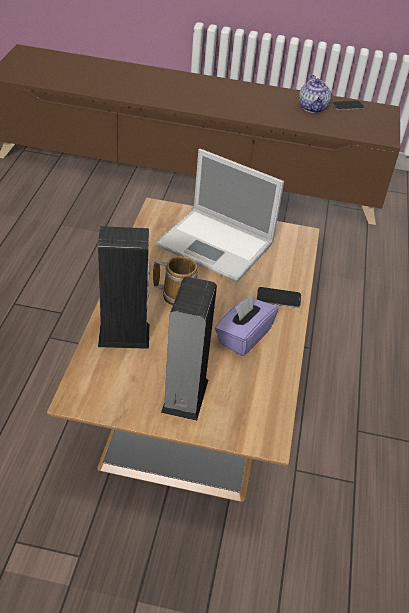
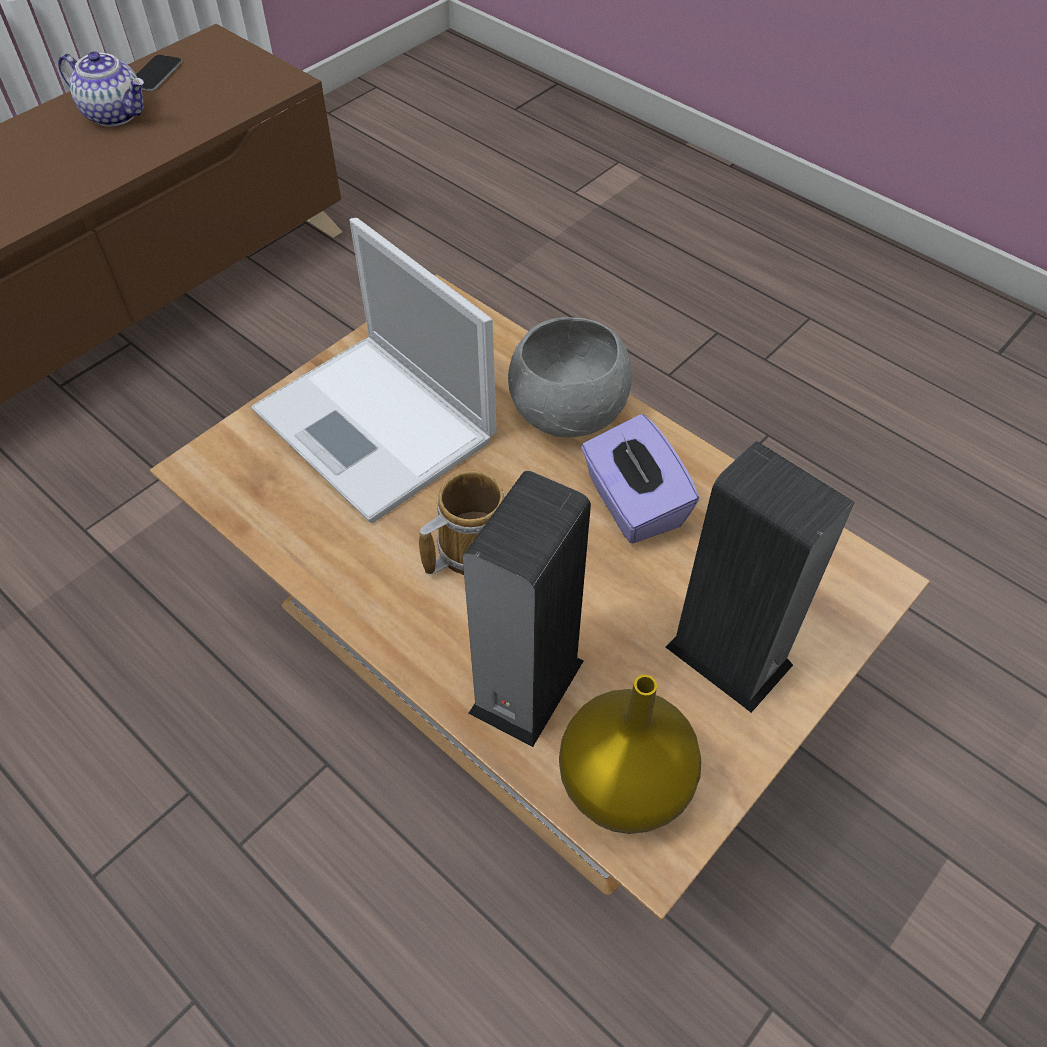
camera: 55 degrees left, 10 degrees up
laptop [155,149,284,282] -> laptop turned 75 degrees clockwise [251,218,496,523]
phone [257,287,301,308] -> grey bowl [508,317,632,437]
none -> yellow vase [559,675,701,834]

